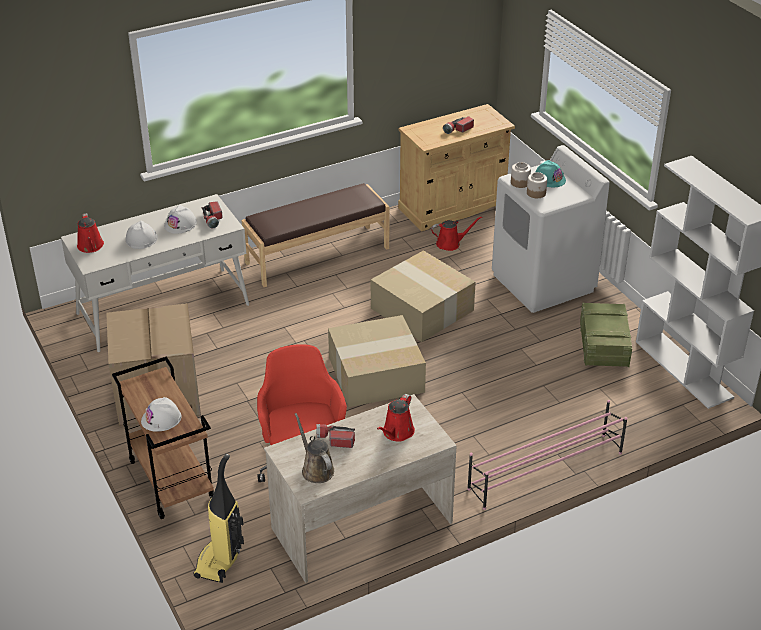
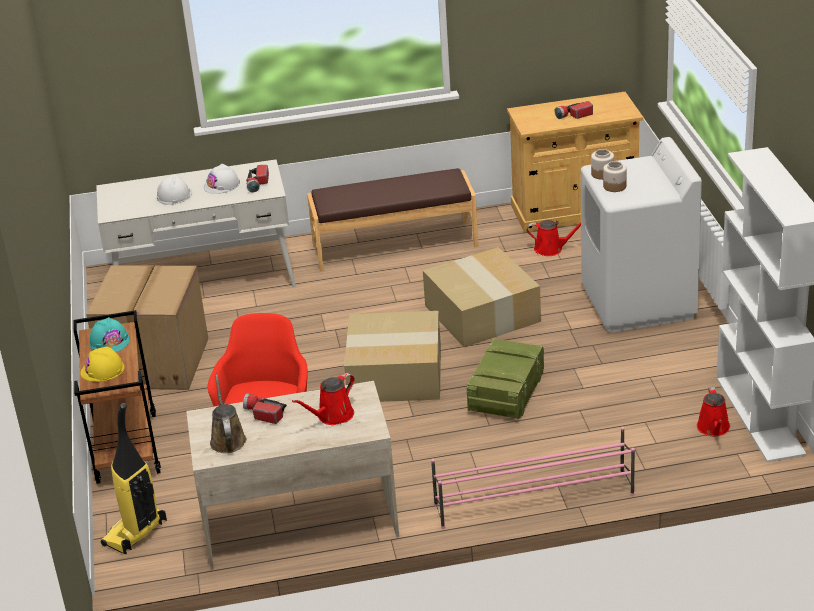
camera: 20 degrees right, 5 degrees down
red watering can [77,213,104,253] -> red watering can moved to [697,387,730,436]
white hard hat [141,397,182,432] -> yellow hard hat [80,346,125,382]
turquoise hard hat [536,160,566,187] -> turquoise hard hat moved to [90,317,130,352]
crate [580,302,632,367] -> crate moved to [466,338,544,419]

